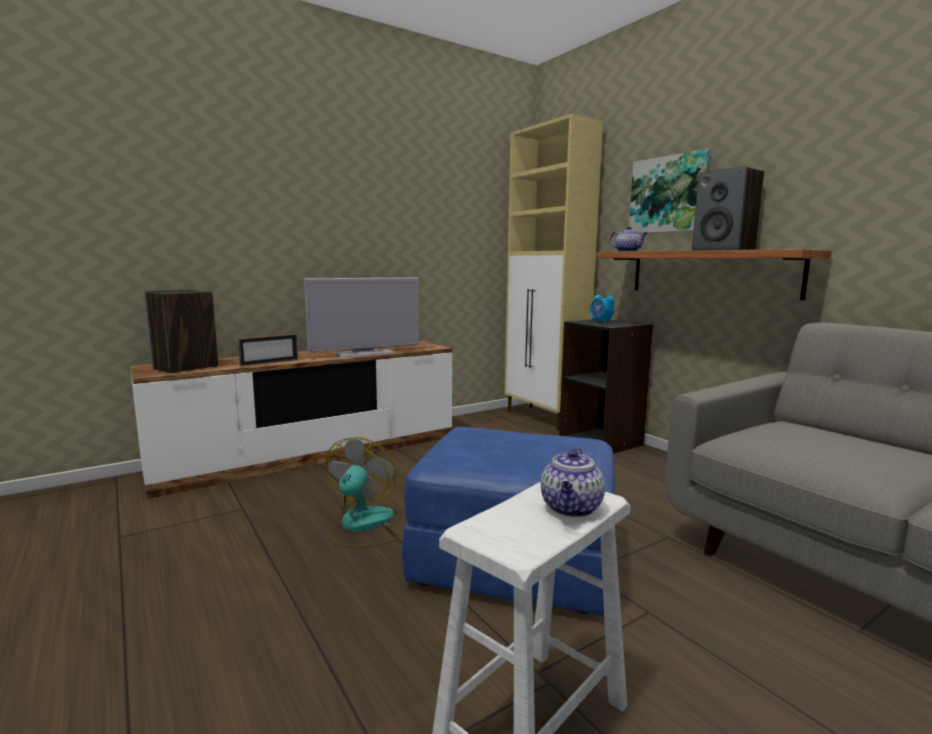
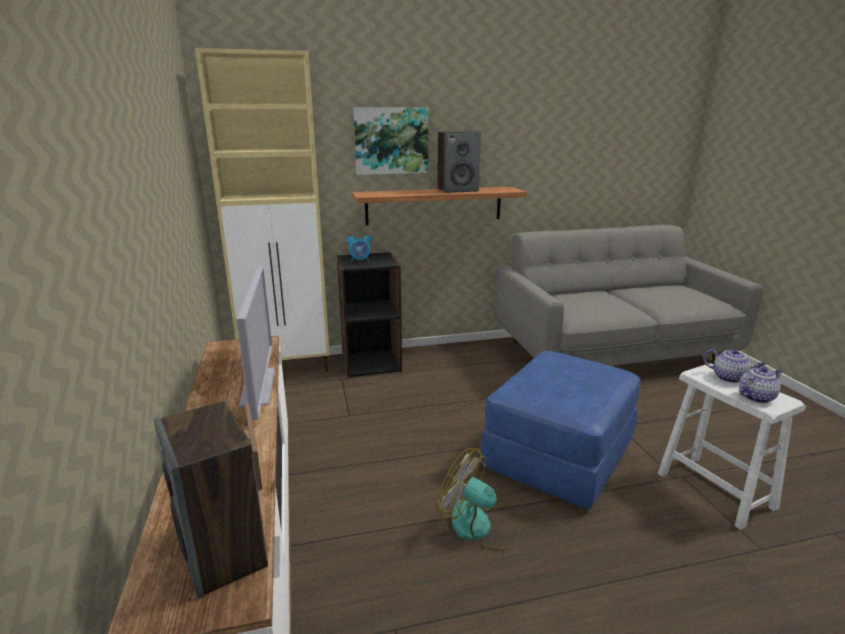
camera: 70 degrees left, 10 degrees up
teapot [610,226,648,252] -> teapot moved to [739,367,783,403]

